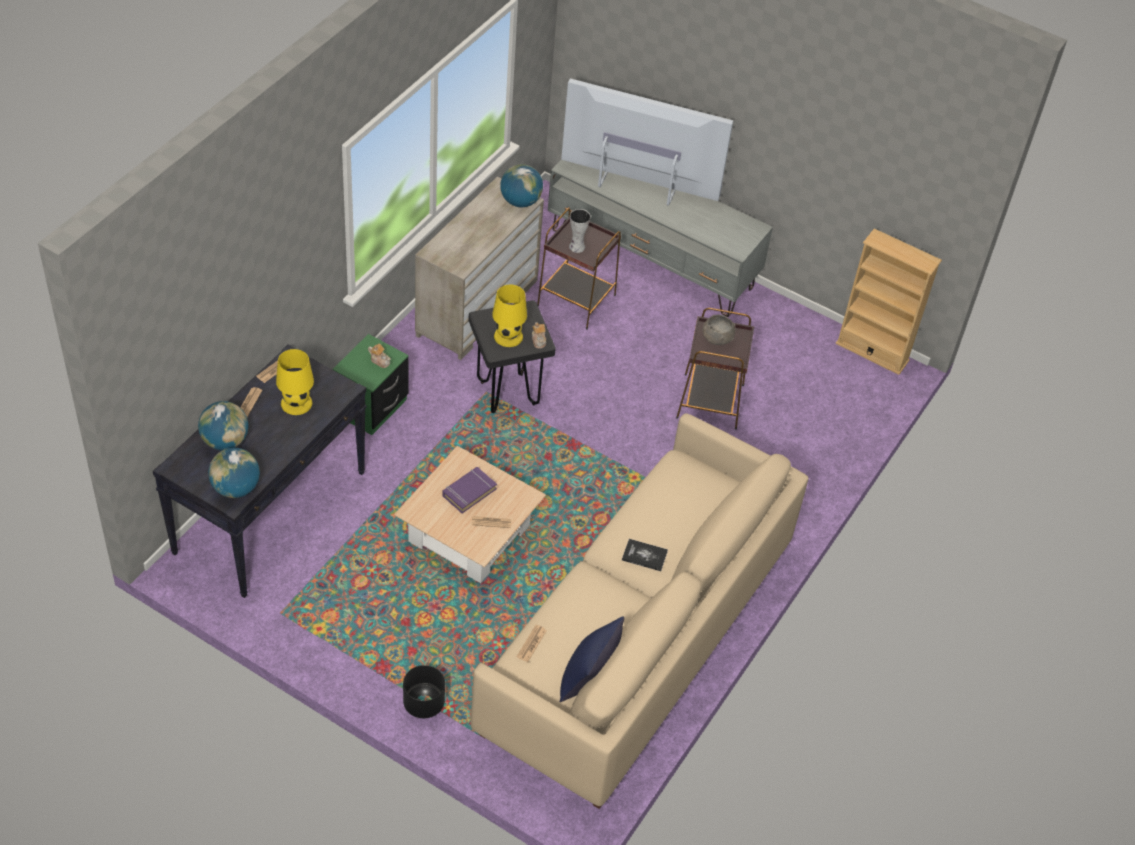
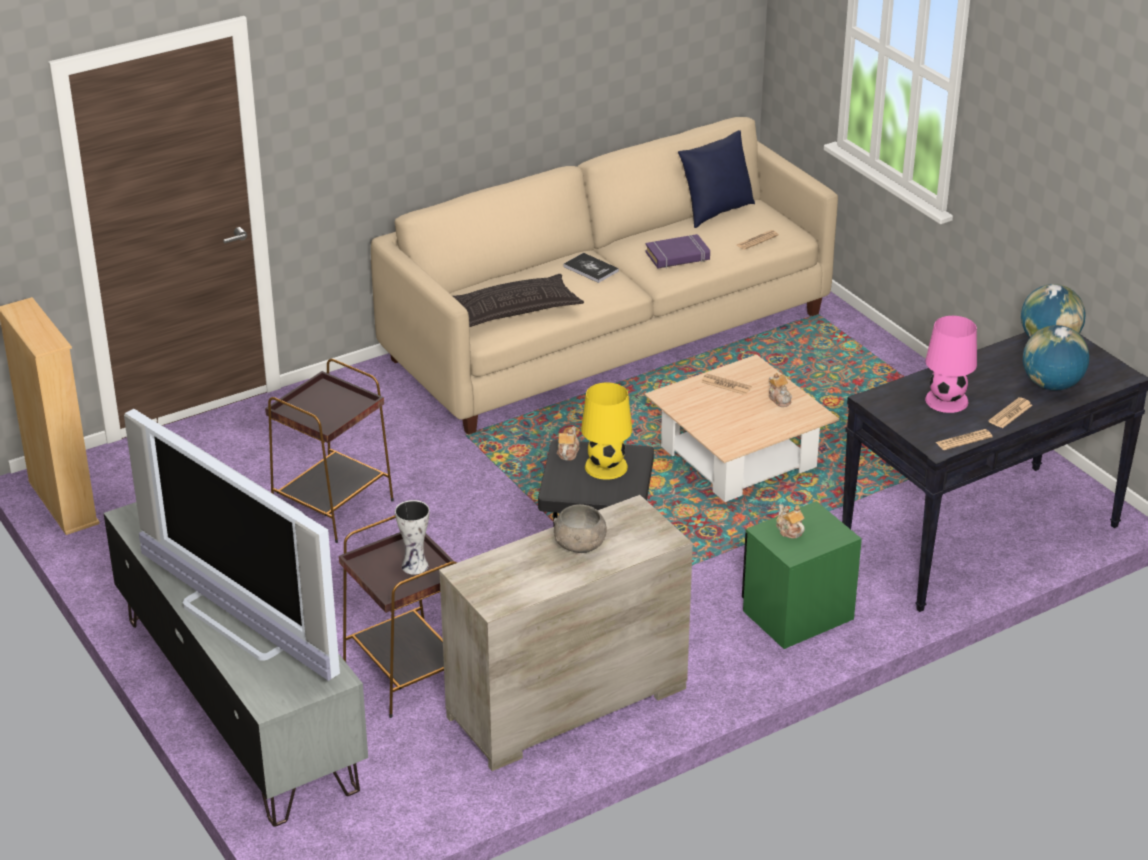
camera: 150 degrees left, 15 degrees down
yellow table lamp [276,349,314,415] -> pink table lamp [925,316,977,413]
black planter [403,665,445,718] -> none
purple book [443,467,497,513] -> purple book moved to [645,234,710,269]
globe [500,164,543,207] -> none
grey bowl [703,315,736,345] -> grey bowl moved to [554,504,607,553]
none -> pillow [453,274,584,327]
none -> teapot [769,373,792,407]

